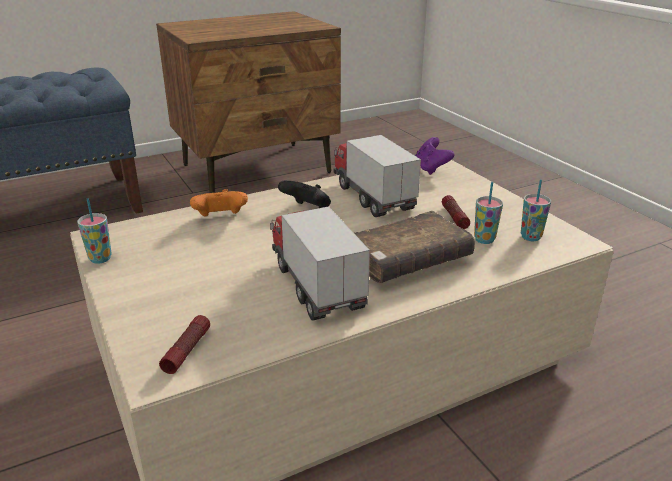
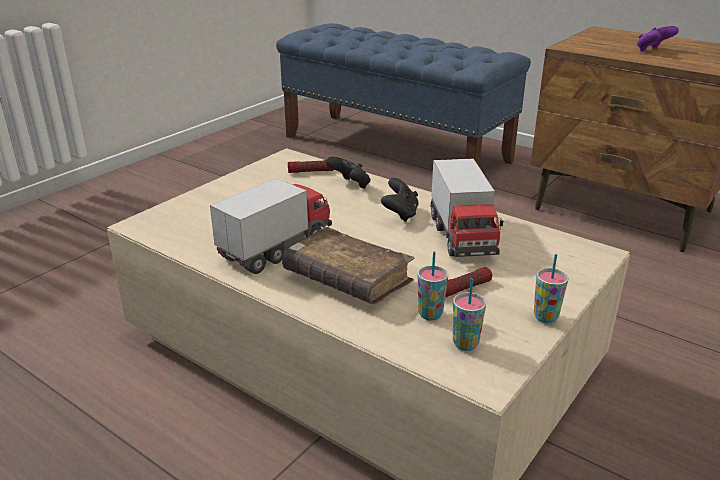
camera: 65 degrees right, 0 degrees up
cup [77,198,112,264] -> cup moved to [534,254,569,323]
flashlight [159,315,210,374] -> flashlight moved to [288,160,334,173]
orange game controller [190,189,248,217] -> black game controller [326,156,371,189]
toy truck [334,135,421,217] -> toy truck turned 135 degrees clockwise [430,158,503,257]
purple game controller [415,137,455,175] -> purple game controller moved to [637,26,679,52]

